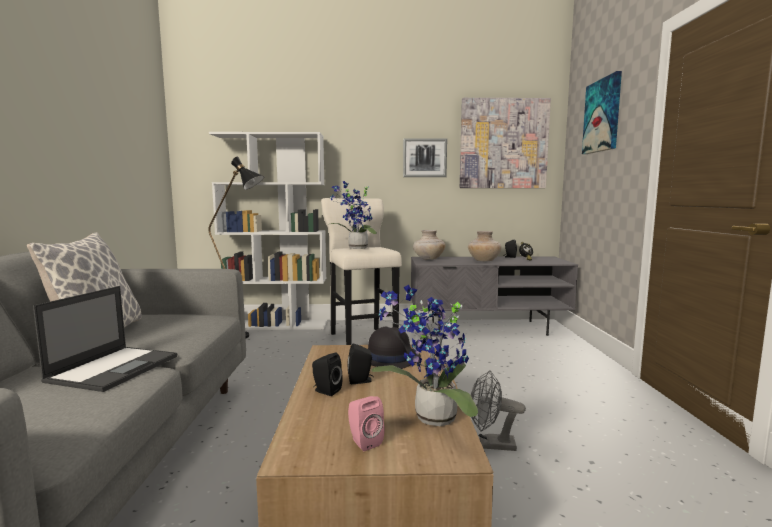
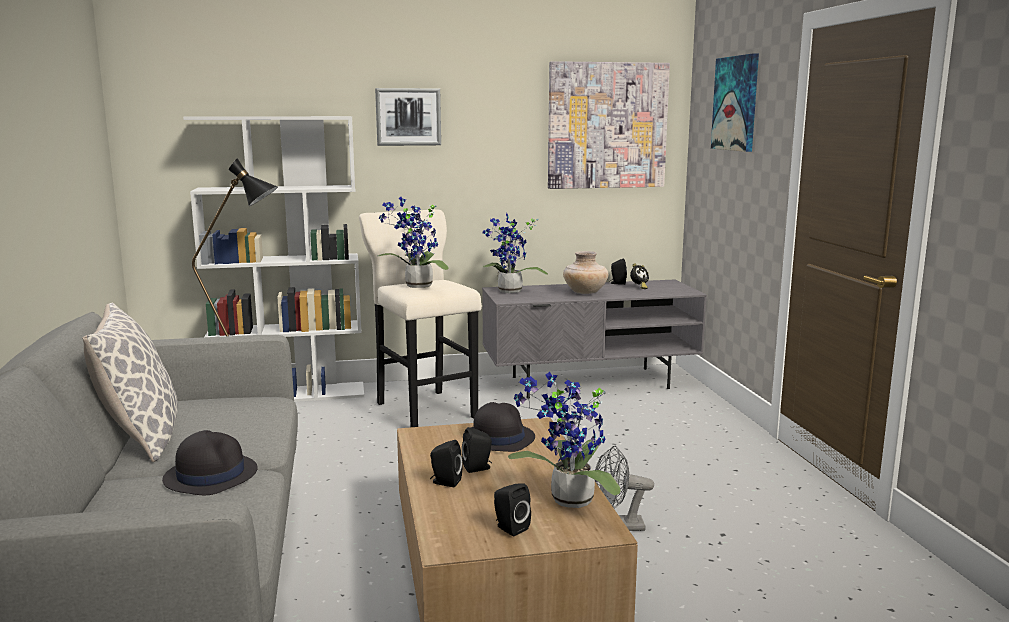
camera: 10 degrees left, 5 degrees up
laptop [33,286,177,392] -> black hat [162,430,258,496]
pink speaker [348,396,385,451] -> black speaker [494,483,531,536]
picture [403,138,447,177] -> picture moved to [375,88,441,146]
beige vase [413,230,445,260] -> potted plant [483,213,548,293]

